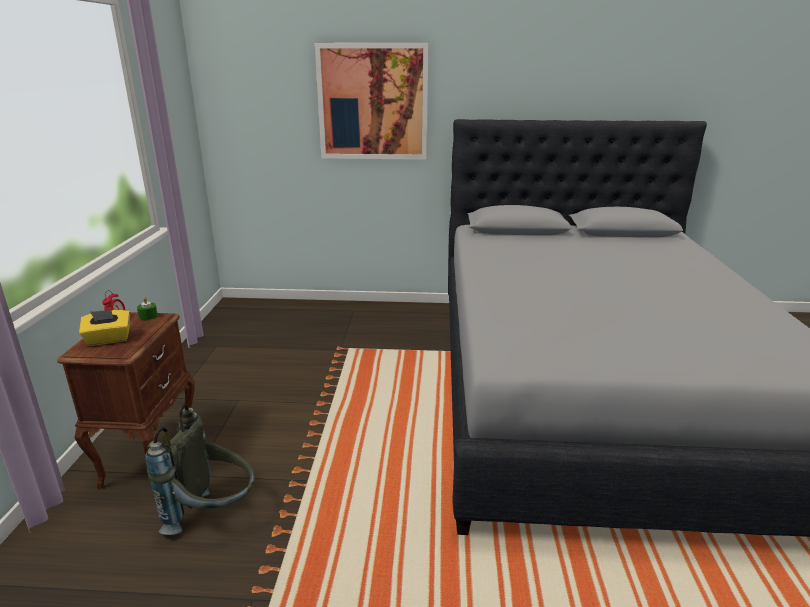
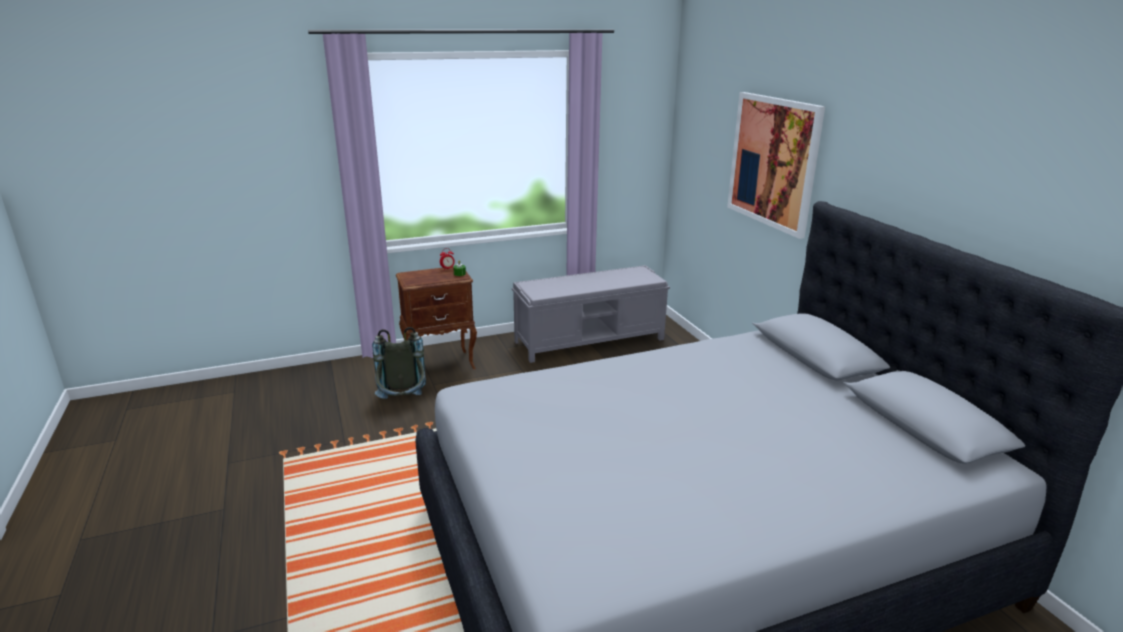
camera: 65 degrees right, 0 degrees up
yellow tissue box [79,310,130,346] -> none
none -> grey bench [512,265,670,363]

